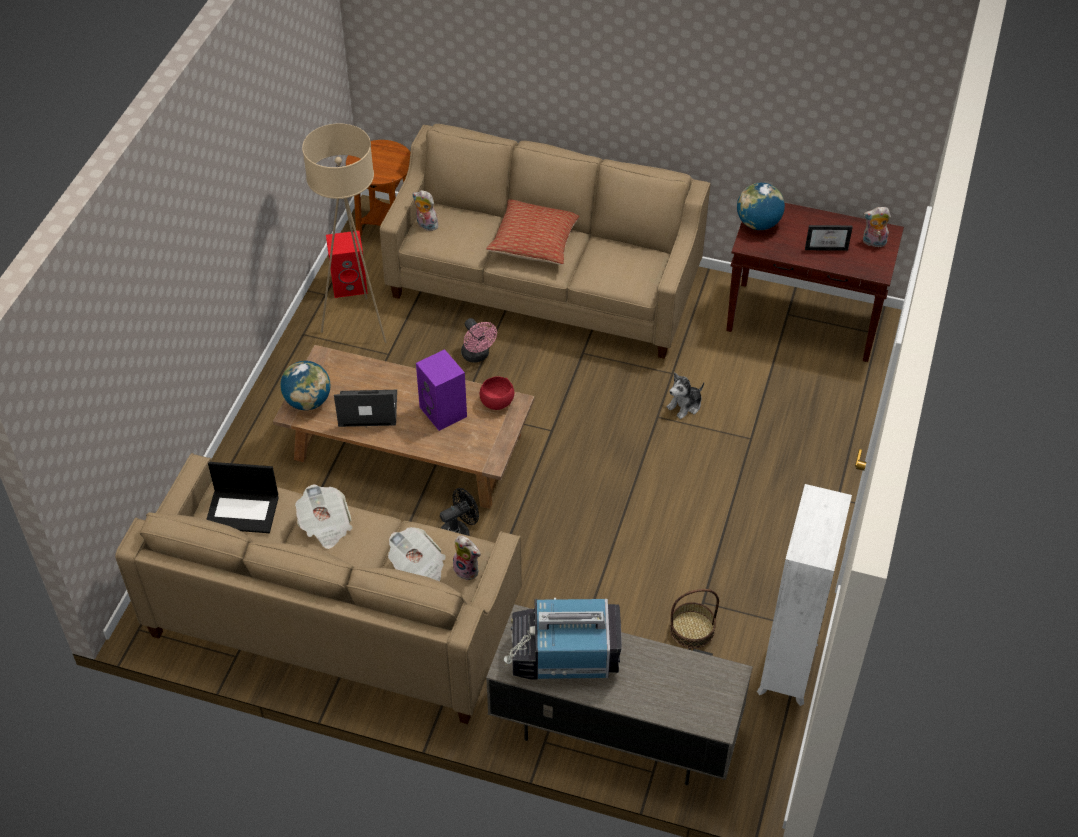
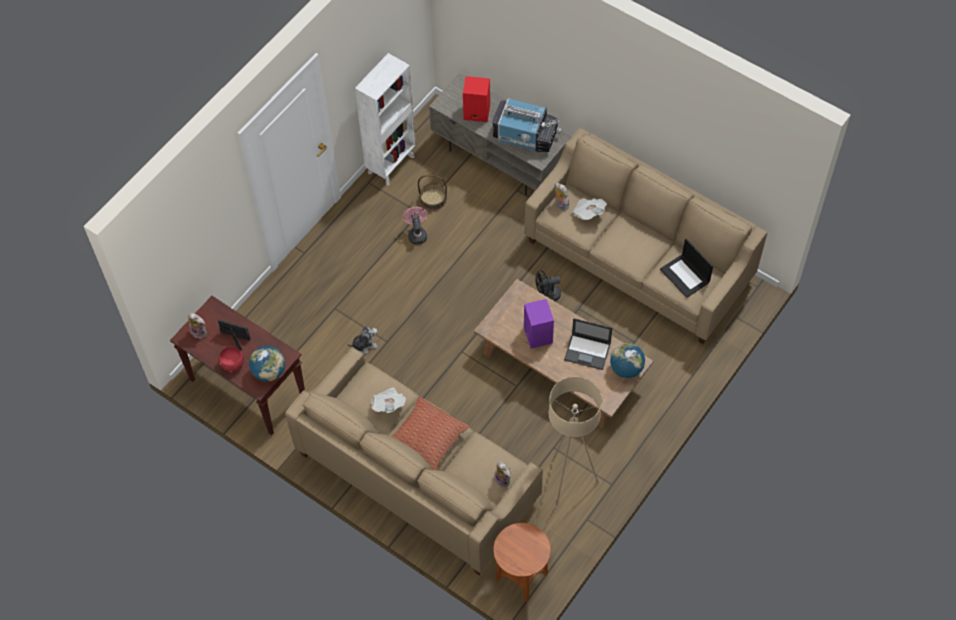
camera: 160 degrees left, 10 degrees up
laptop [206,462,279,533] -> laptop turned 150 degrees counterclockwise [660,238,713,298]
newspaper [295,484,353,549] -> newspaper moved to [371,388,407,413]
red speaker [326,231,368,298] -> red speaker moved to [463,76,490,122]
pink fan [461,318,497,362] -> pink fan moved to [402,207,427,245]
red bowl [480,377,514,410] -> red bowl moved to [218,346,244,372]

